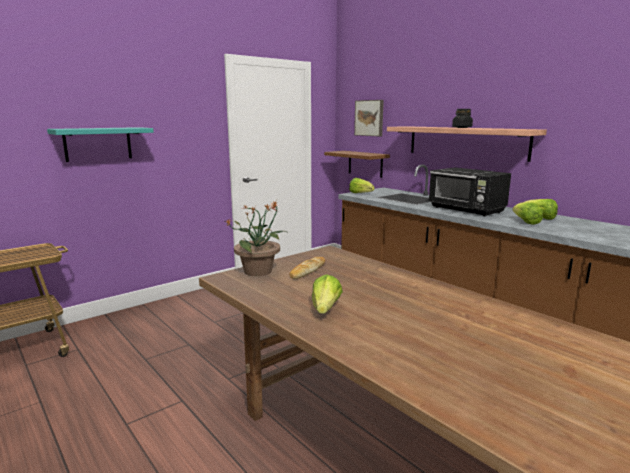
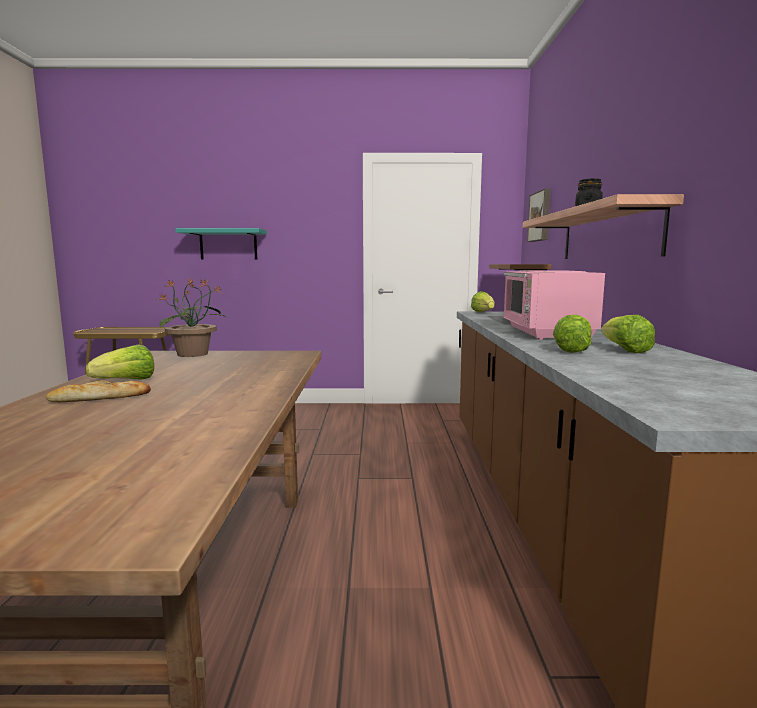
camera: 40 degrees right, 5 degrees down
bread [289,257,325,279] -> bread moved to [46,380,151,402]
black microwave [429,168,511,217] -> pink microwave [503,270,605,340]

